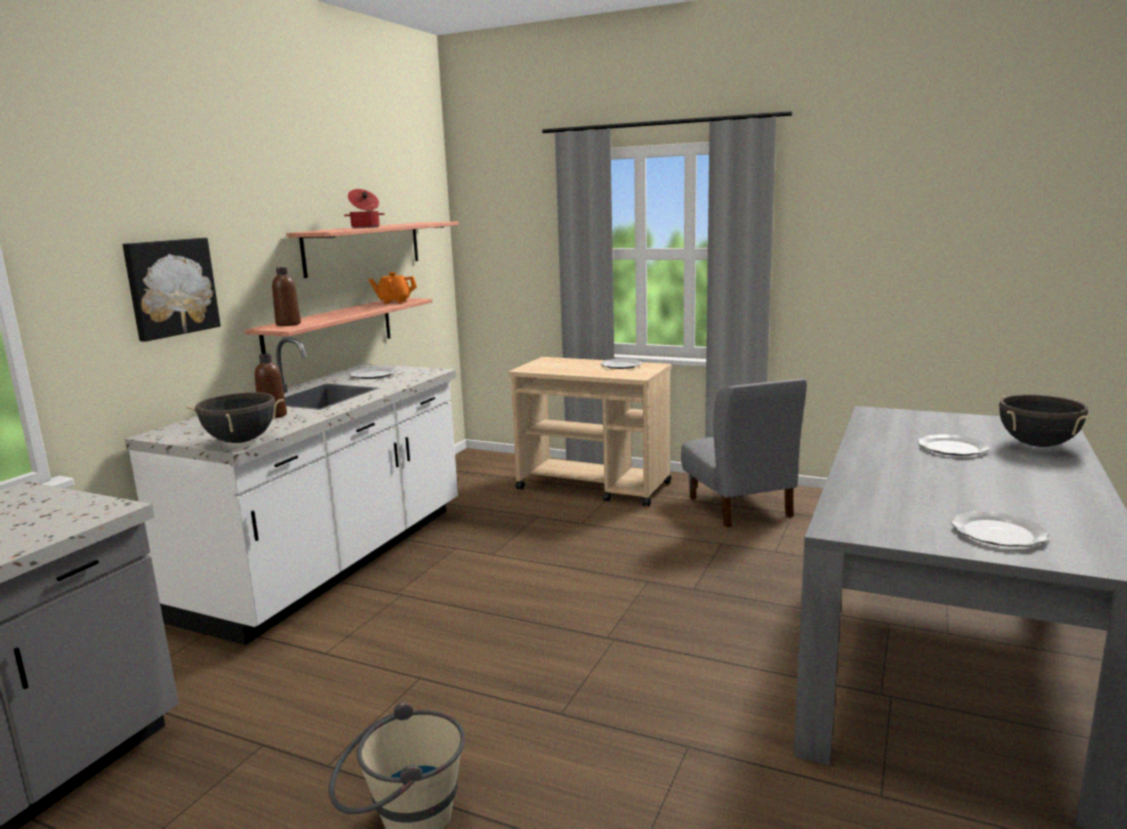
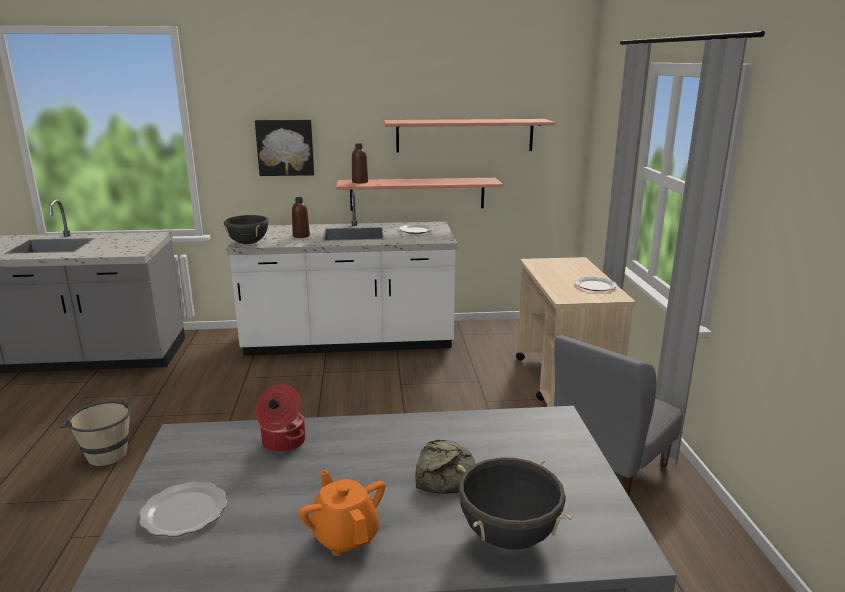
camera: 60 degrees right, 5 degrees up
cooking pot [344,189,385,228] -> cooking pot moved to [256,384,305,453]
orange teapot [368,272,417,304] -> orange teapot moved to [298,470,385,556]
plate [918,435,989,456] -> bread [415,439,476,494]

